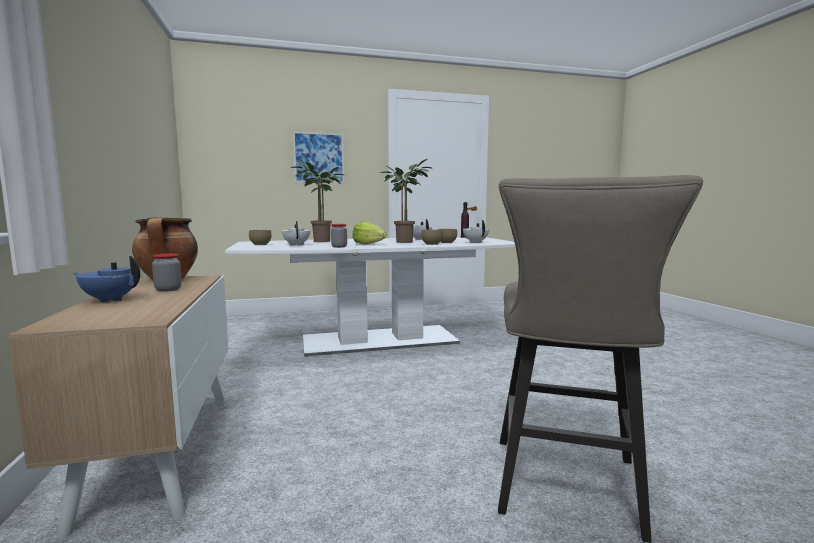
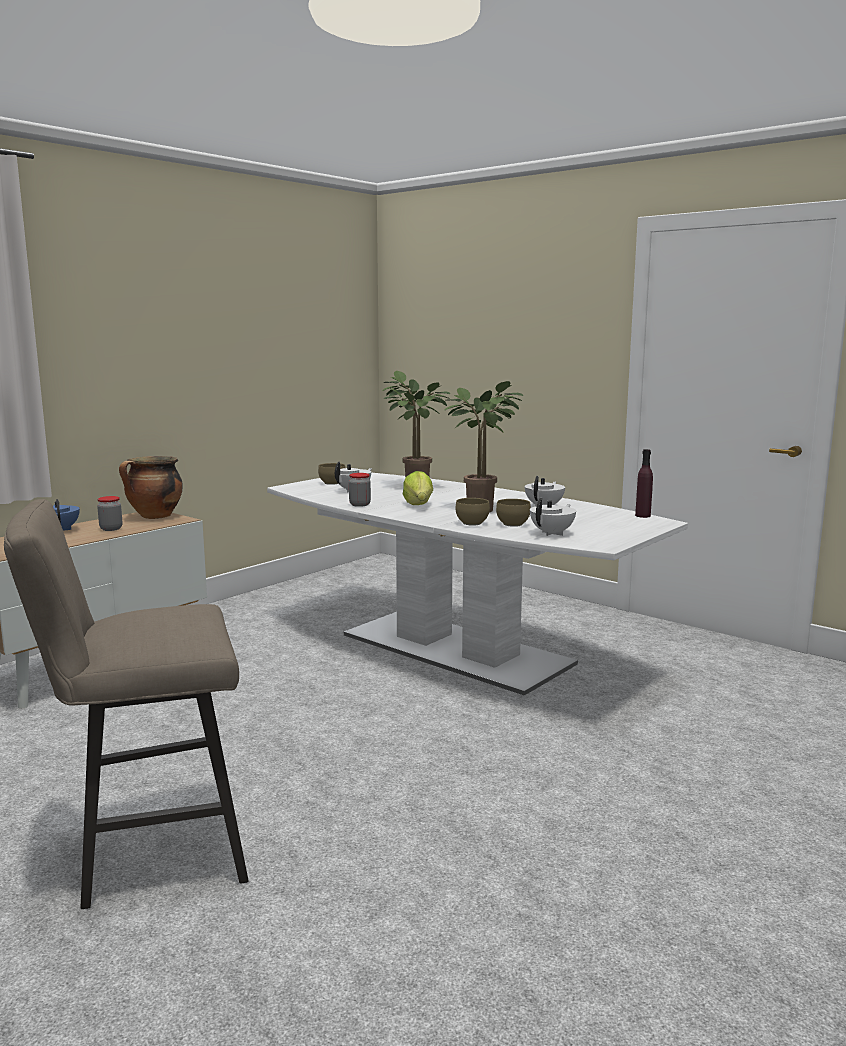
camera: 55 degrees right, 5 degrees up
picture [293,131,344,183] -> none

